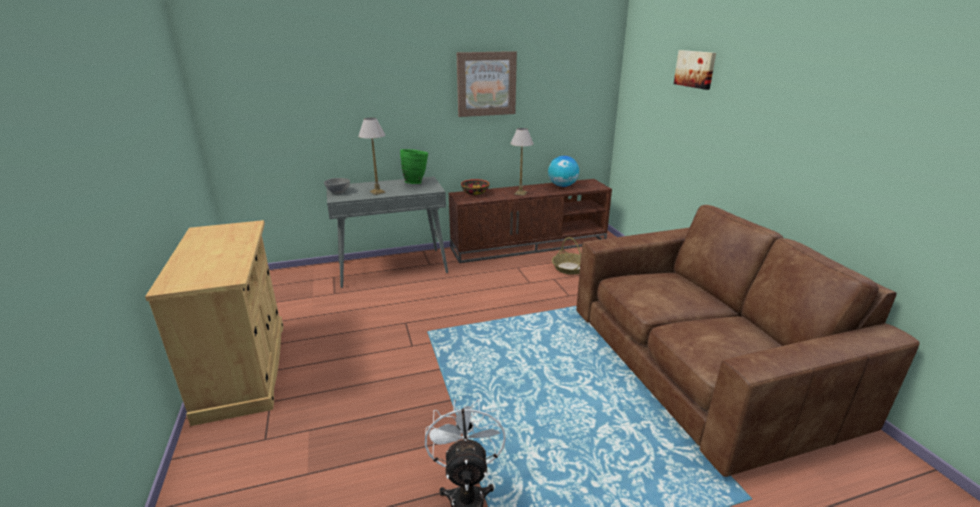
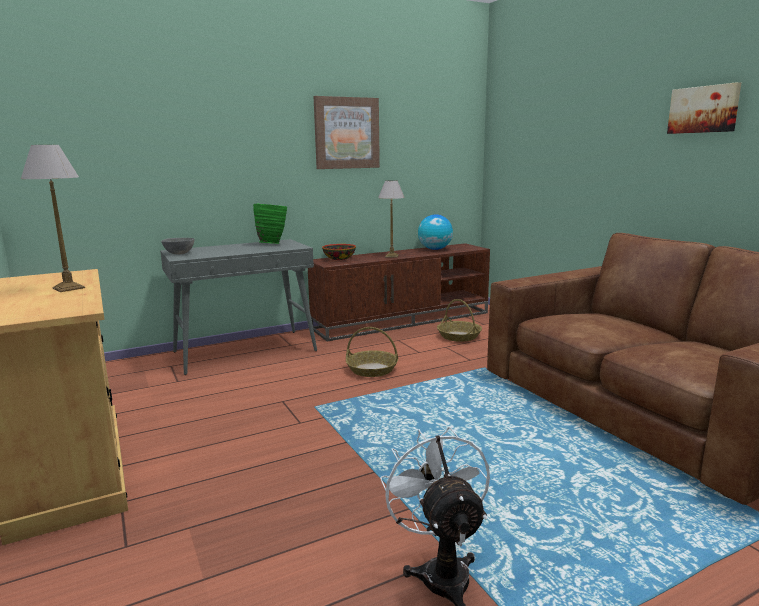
camera: 10 degrees left, 10 degrees down
table lamp [358,118,386,195] -> table lamp moved to [21,145,85,292]
picture [674,50,716,90] -> picture moved to [667,82,741,134]
none -> basket [346,327,398,377]

